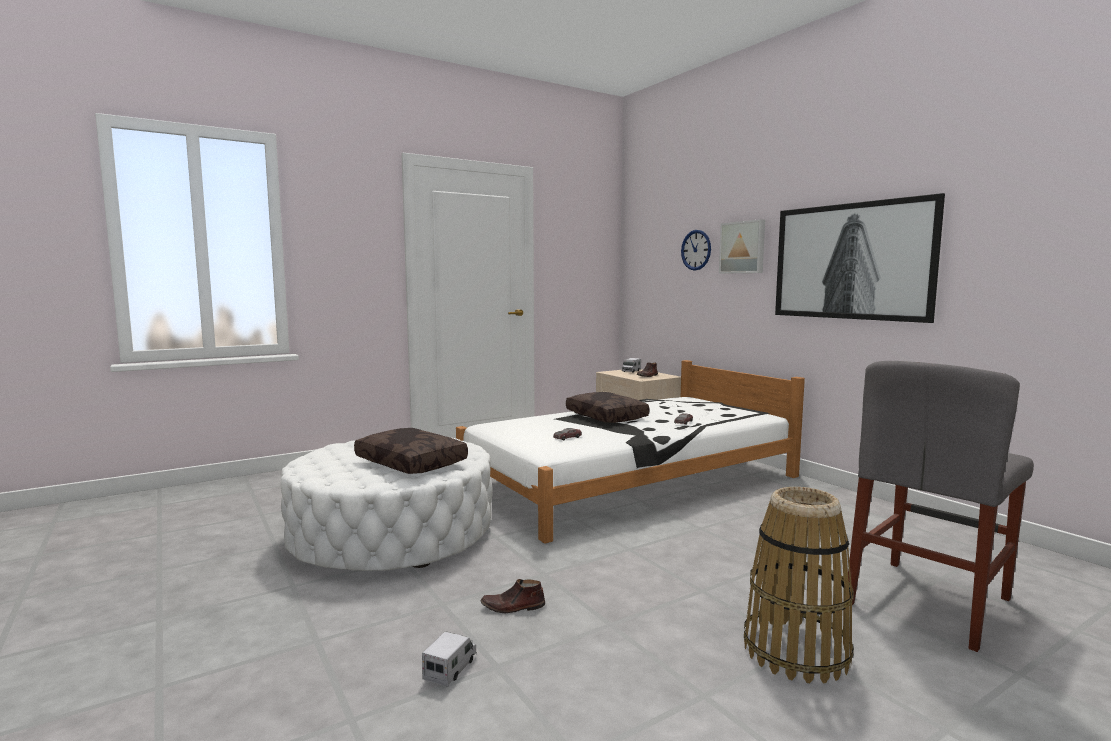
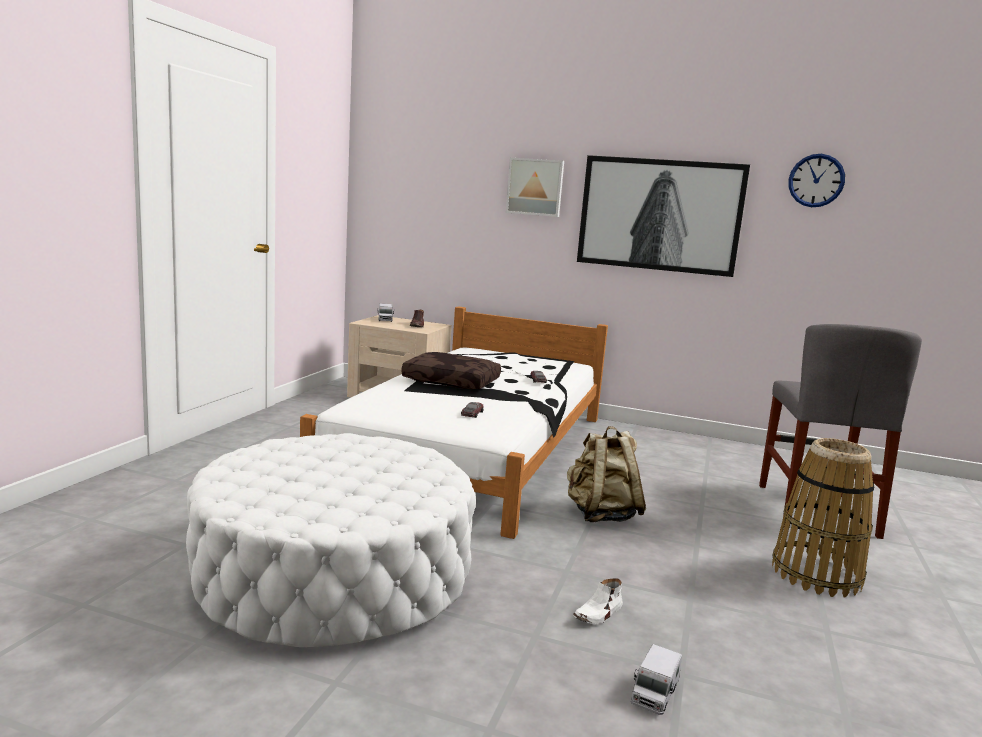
camera: 40 degrees left, 5 degrees up
brown pillow [354,428,468,474] -> none
toy truck [422,631,477,687] -> toy truck turned 135 degrees counterclockwise [631,644,682,715]
brown shoe [481,579,545,613] -> white shoe [573,578,623,624]
wall clock [681,230,711,271] -> wall clock moved to [789,154,845,207]
none -> beige backpack [567,426,646,522]

